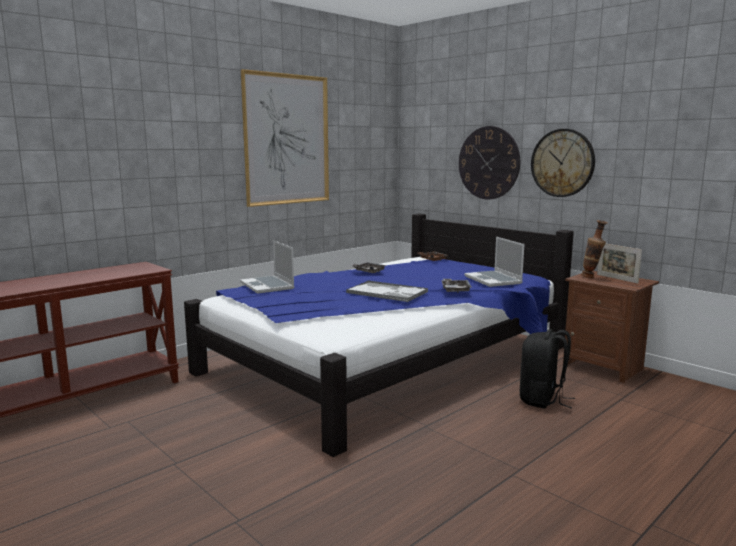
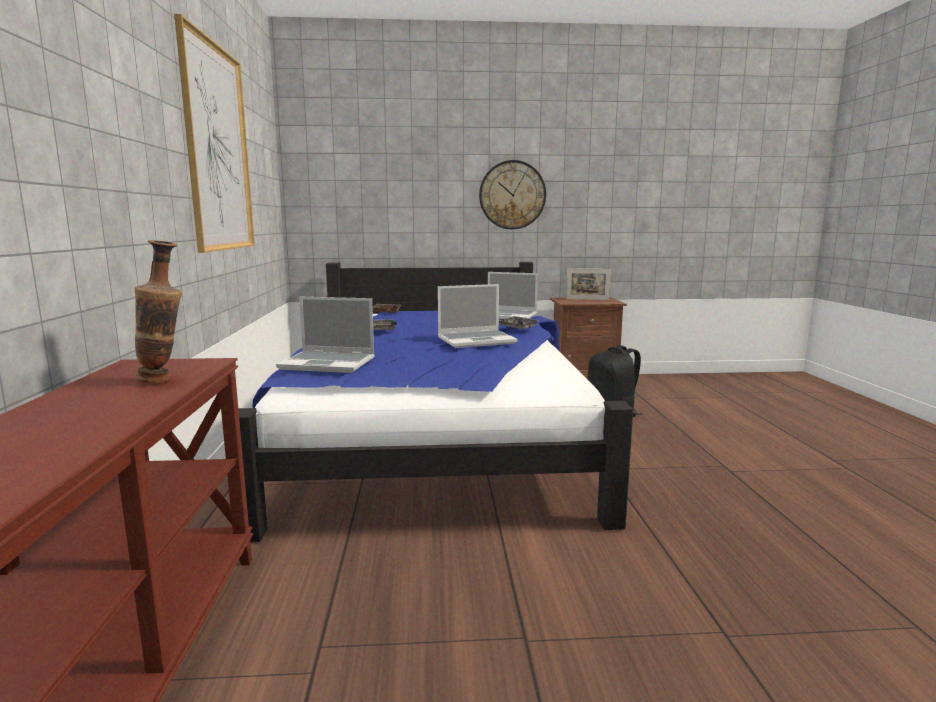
camera: 50 degrees left, 0 degrees up
tray [346,281,428,302] -> laptop [438,284,517,348]
wall clock [459,126,520,200] -> none
vase [581,220,608,278] -> vase moved to [134,240,182,384]

